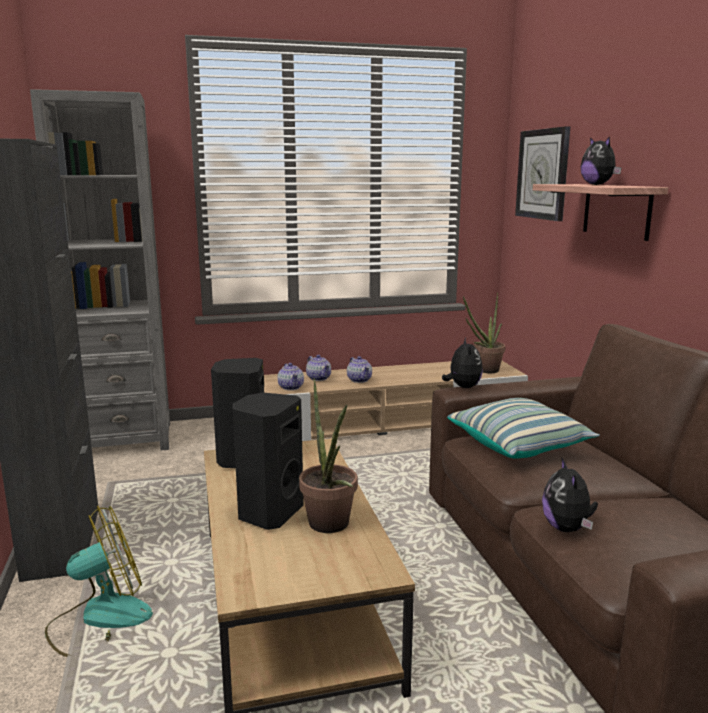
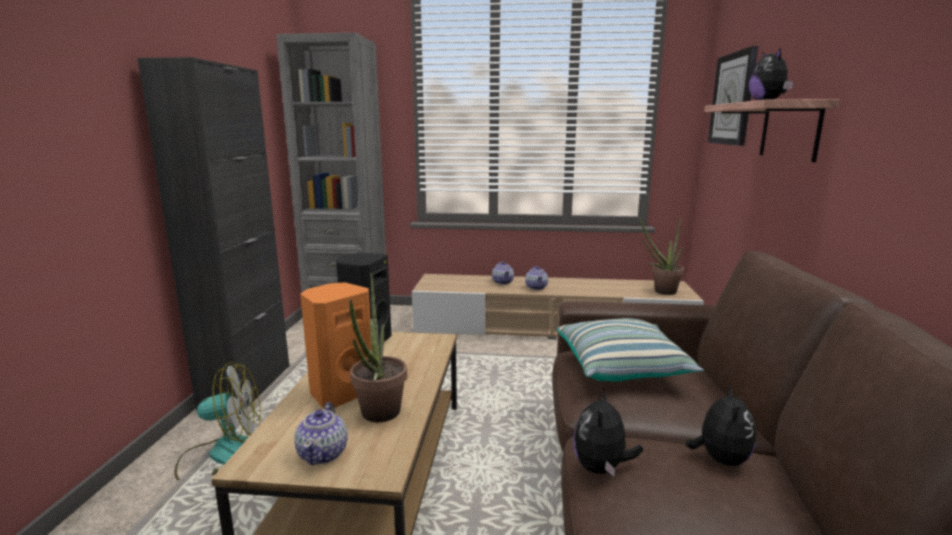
camera: 20 degrees right, 0 degrees up
black speaker [232,392,304,530] -> orange speaker [300,282,372,408]
teapot [277,363,304,390] -> teapot moved to [294,402,348,465]
plush toy [442,338,483,388] -> plush toy moved to [685,384,756,466]

